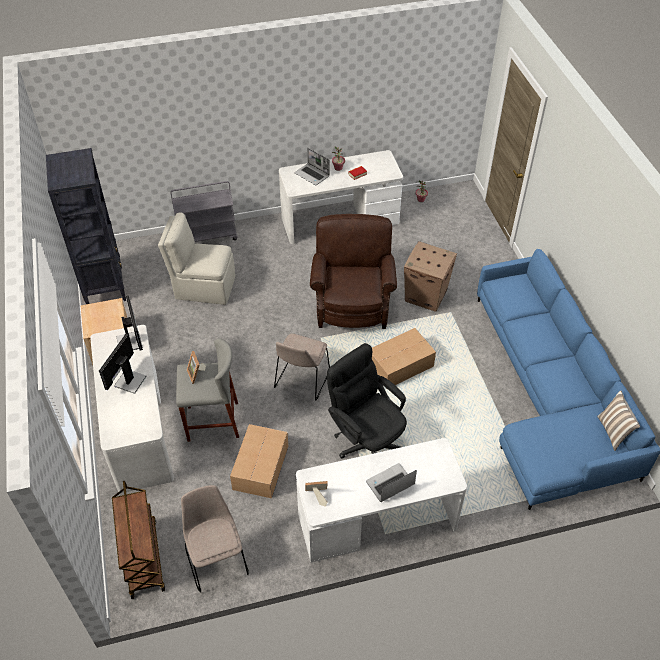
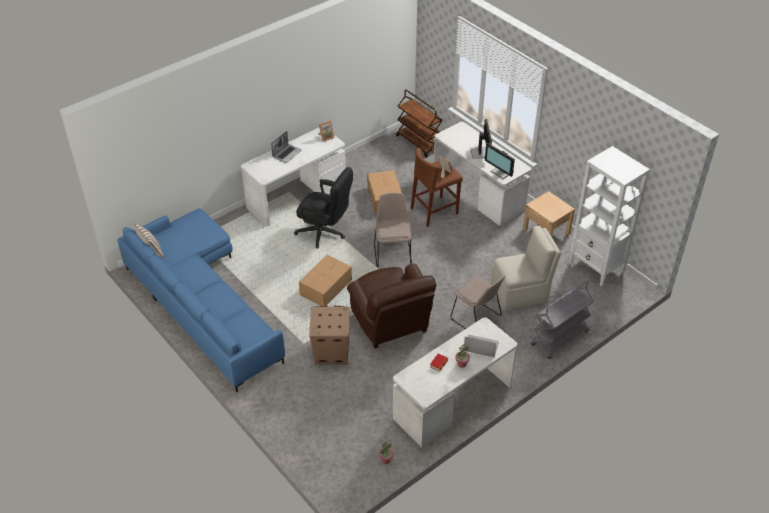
camera: 155 degrees right, 5 degrees down
black bookcase [46,148,126,304] -> white bookcase [569,146,650,287]
grey stool [176,338,239,442] -> brown stool [411,148,463,227]
beige chair [181,485,249,593] -> beige chair moved to [450,275,505,329]

